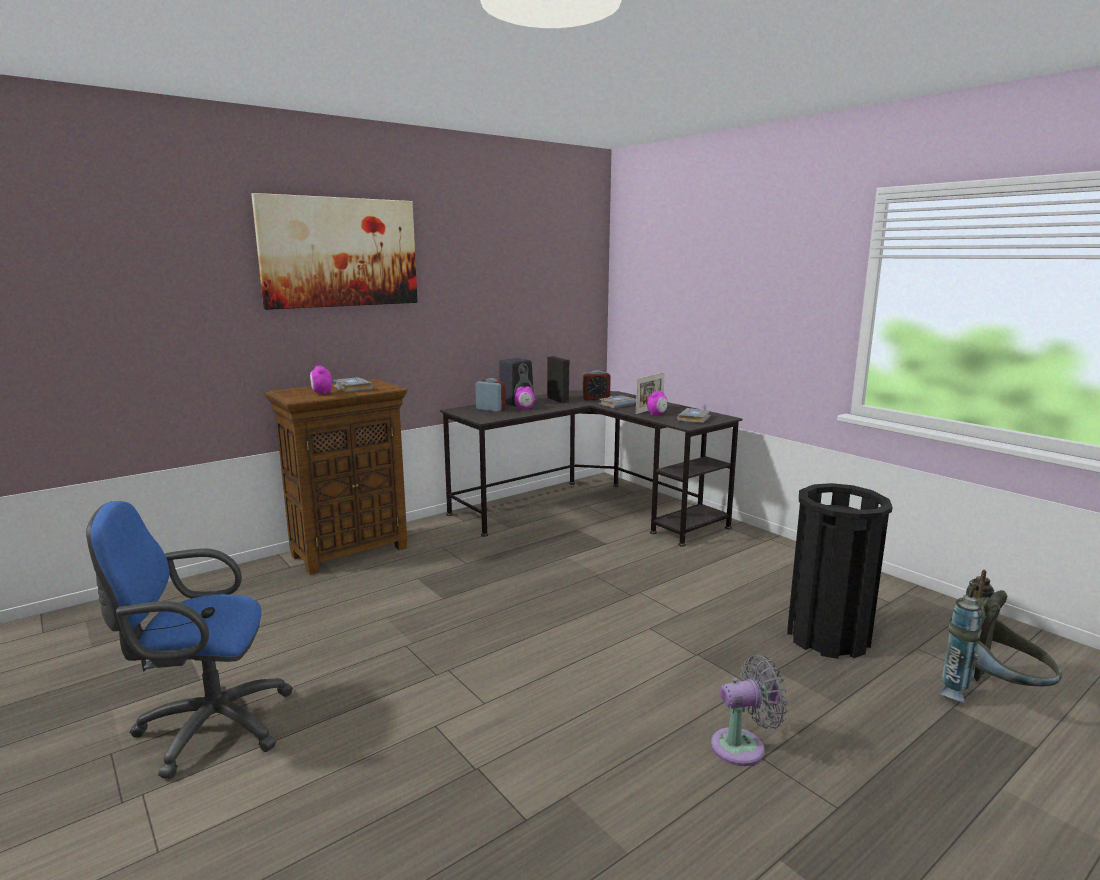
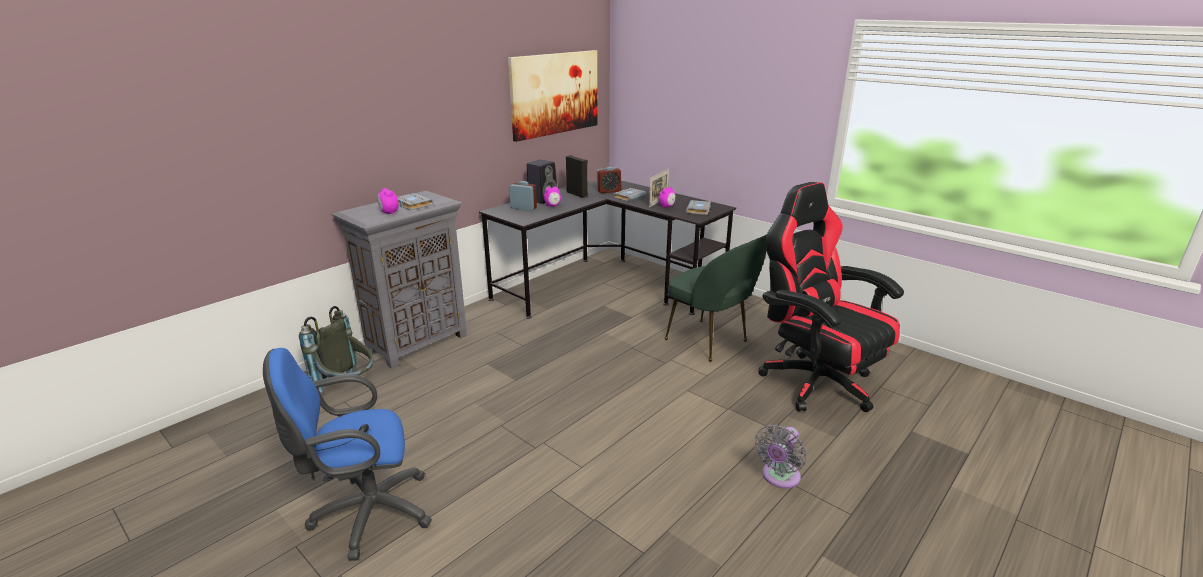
camera: 10 degrees left, 10 degrees up
picture [251,193,418,310] -> picture moved to [508,50,597,142]
brown cabinet [264,379,408,575] -> grey cabinet [331,191,467,369]
grey fan [711,655,788,766] -> grey fan turned 150 degrees clockwise [755,425,806,489]
black trash can [787,483,893,659] -> black office chair [759,182,904,412]
grey backpack [939,570,1062,703] -> grey backpack moved to [299,306,374,392]
none -> green chair [665,234,767,362]

